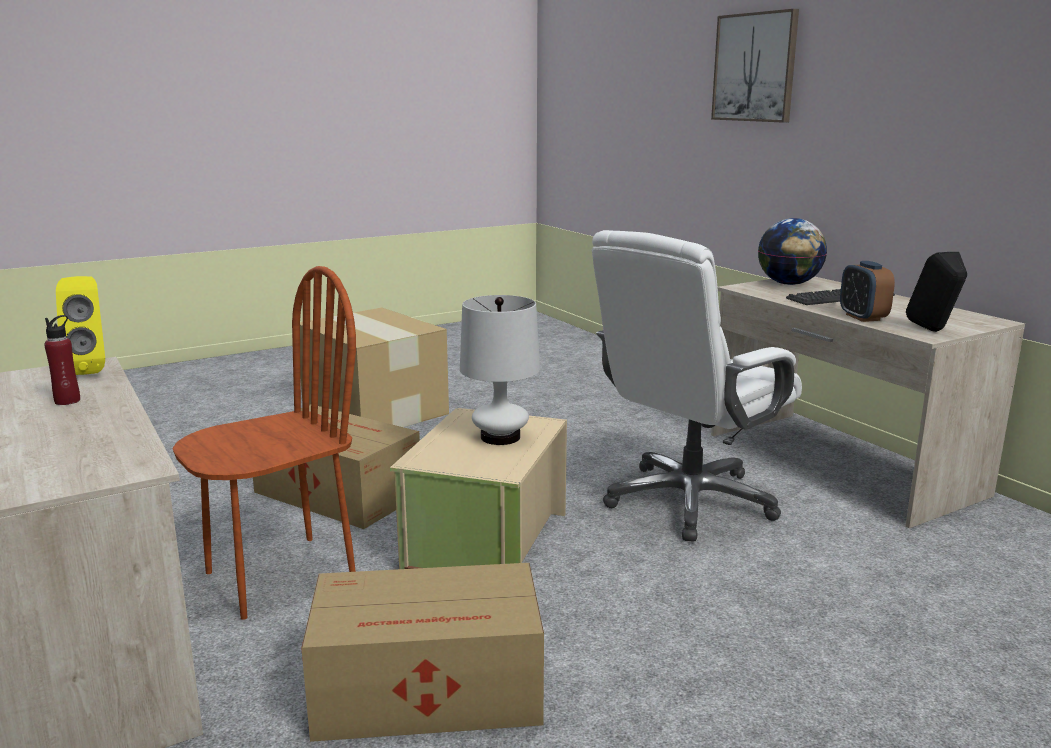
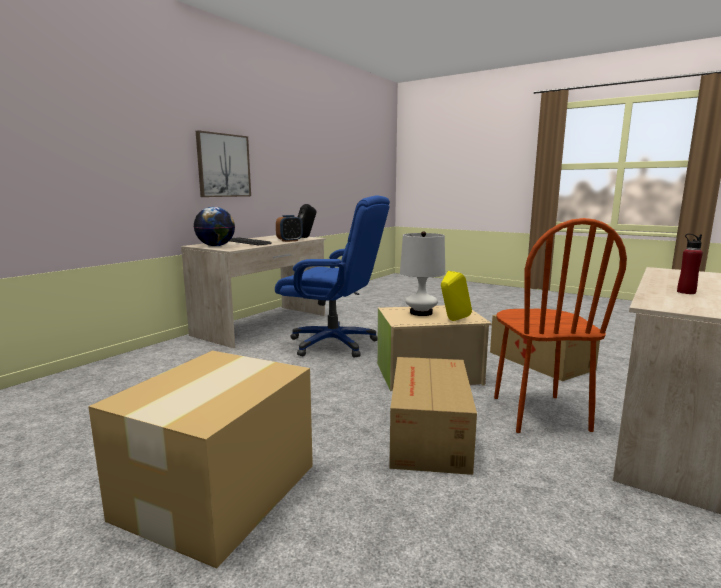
camera: 115 degrees left, 5 degrees down
yellow speaker [56,276,105,375] -> yellow speaker moved to [441,271,472,321]
brown chair [172,266,356,620] -> brown chair turned 120 degrees counterclockwise [494,218,627,433]
white office chair [592,230,802,542] -> blue office chair [275,195,390,358]
picture [711,9,799,123] -> picture moved to [196,130,251,197]

